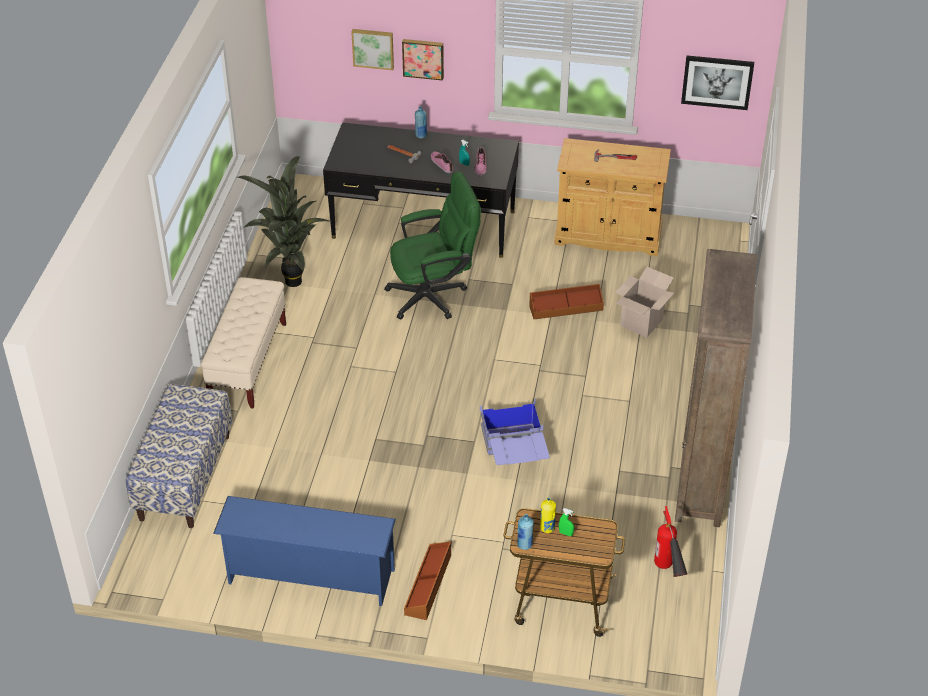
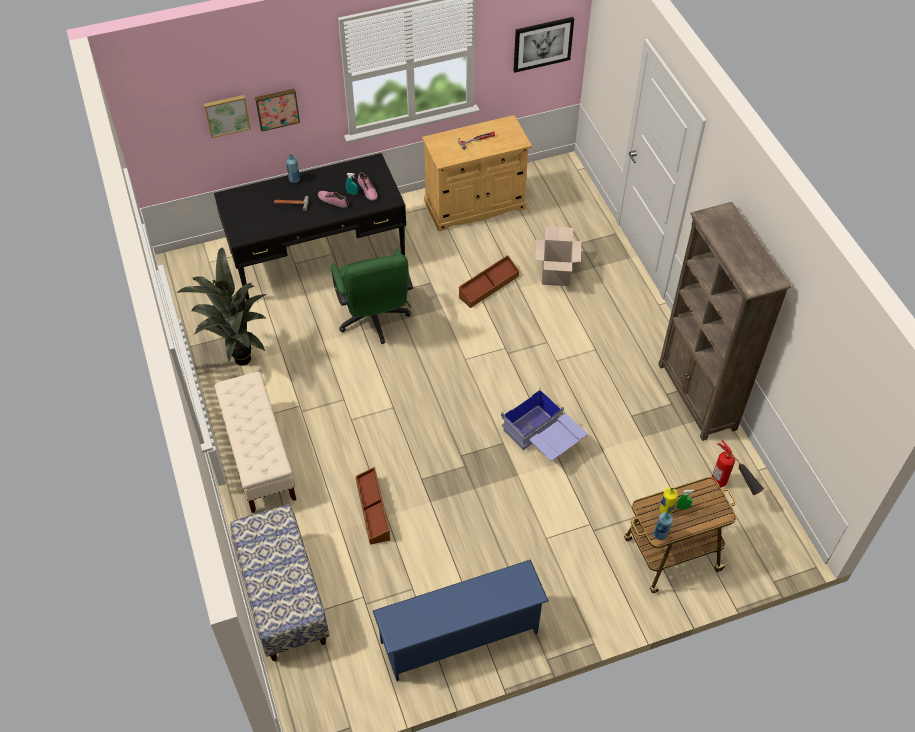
camera: 30 degrees left, 10 degrees up
green office chair [384,172,481,320] -> green office chair turned 120 degrees clockwise [331,249,413,344]
brown storage box [404,541,451,620] -> brown storage box moved to [355,467,390,545]

